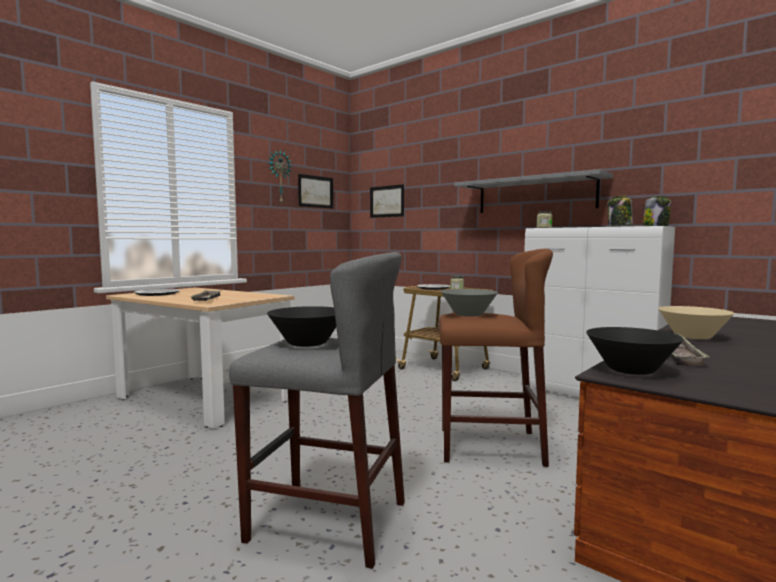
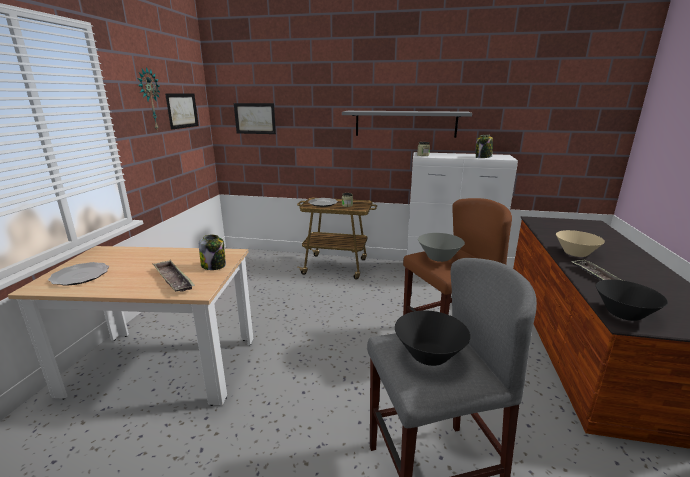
camera: 30 degrees left, 15 degrees up
jar [643,196,671,226] -> jar moved to [199,235,226,270]

